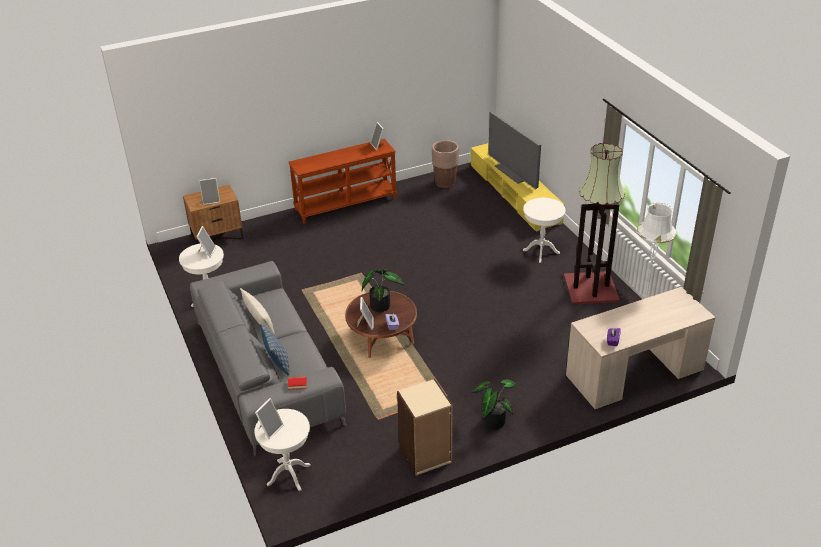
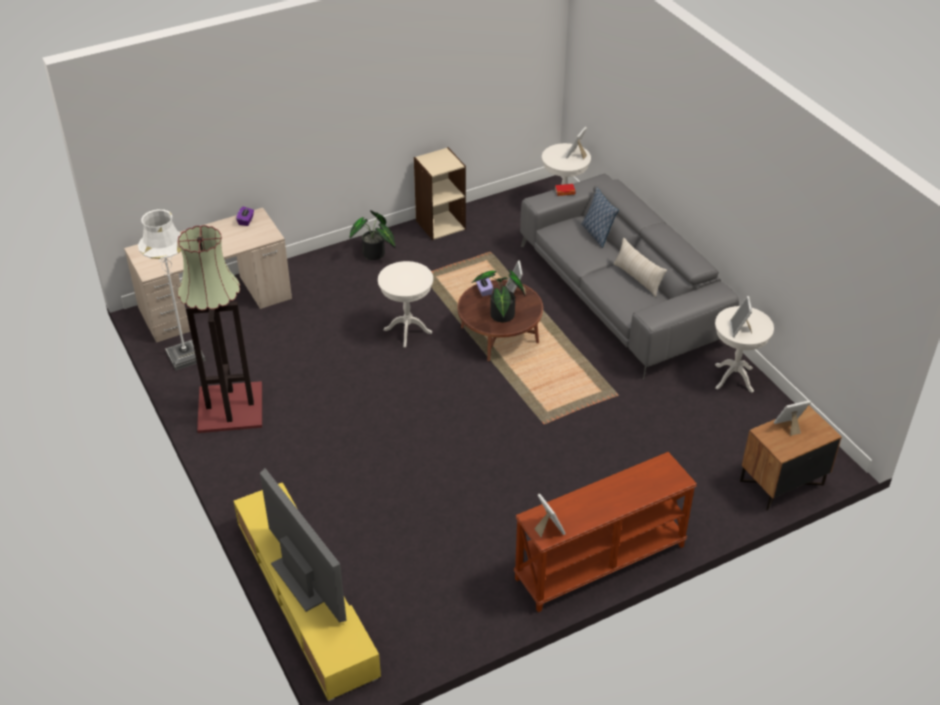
camera: 175 degrees right, 5 degrees up
brown planter [432,140,459,188] -> none
white side table [523,198,566,263] -> white side table moved to [378,261,433,348]

